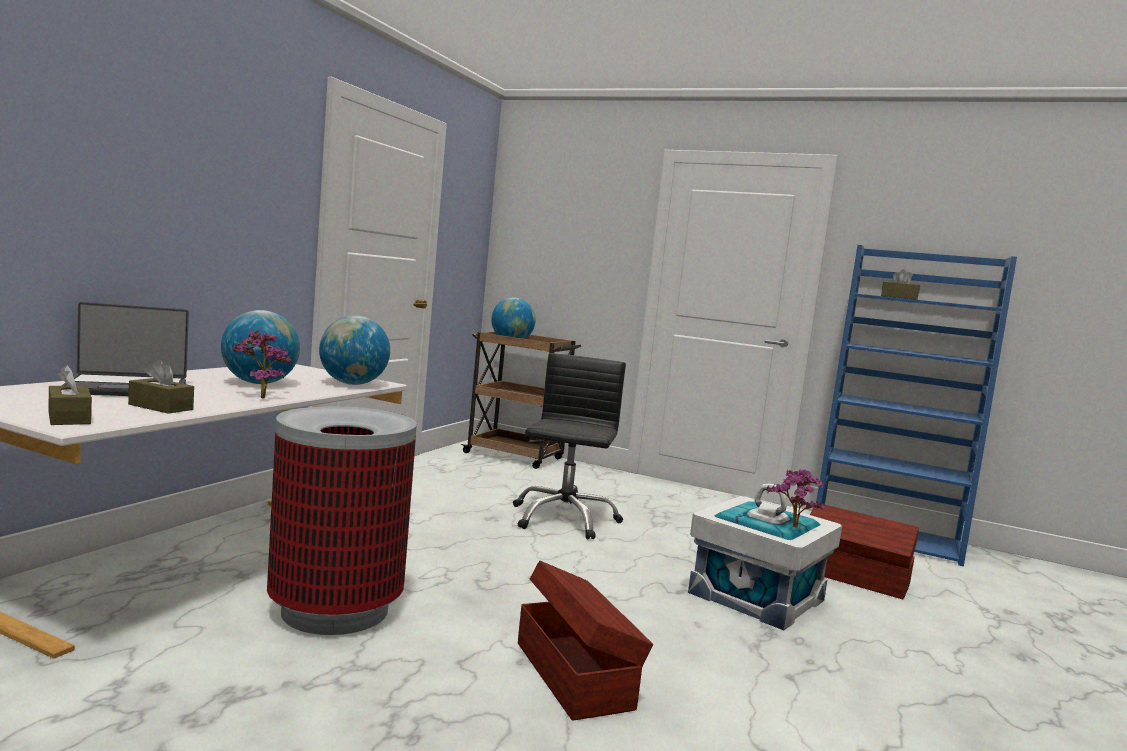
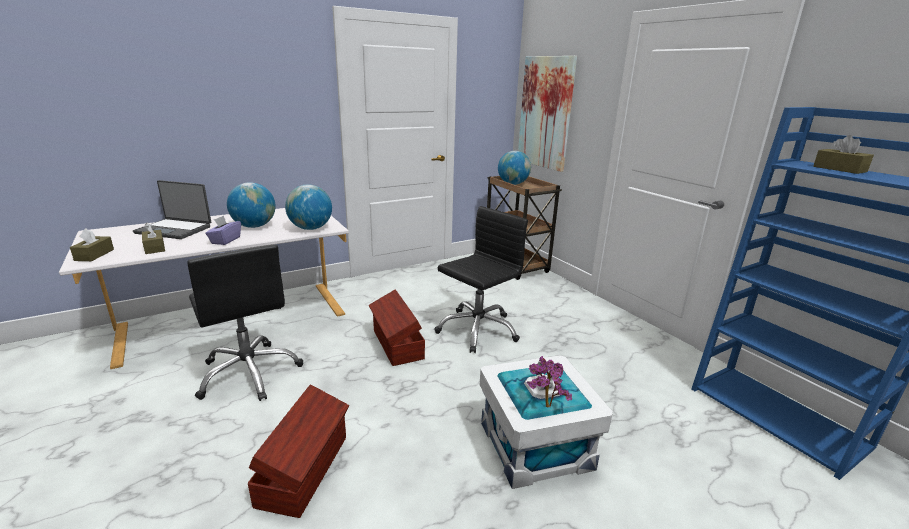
camera: 35 degrees right, 15 degrees up
potted plant [233,331,292,398] -> purple tissue box [205,215,241,245]
trash can [267,406,417,635] -> black office chair [187,245,303,401]
brown storage box [810,503,919,599] -> brown storage box moved to [369,289,425,366]
none -> picture [518,56,577,172]

